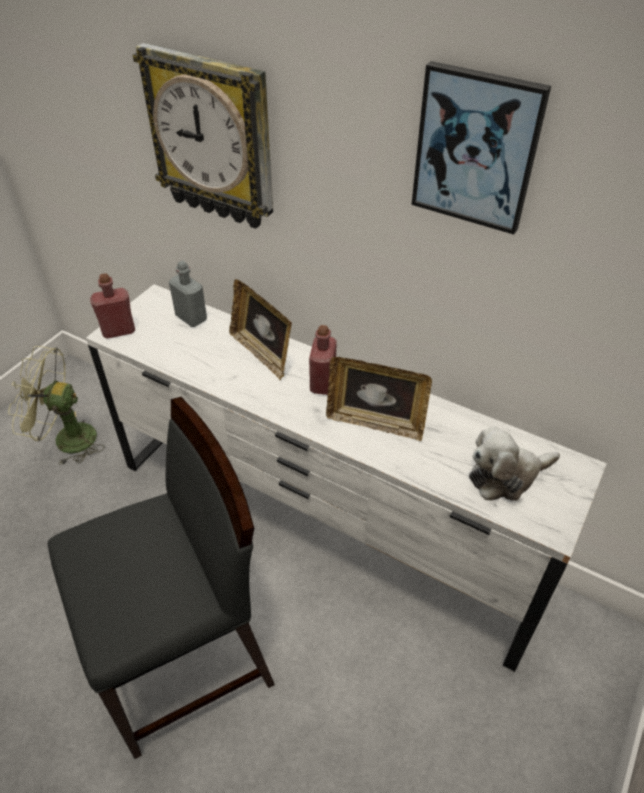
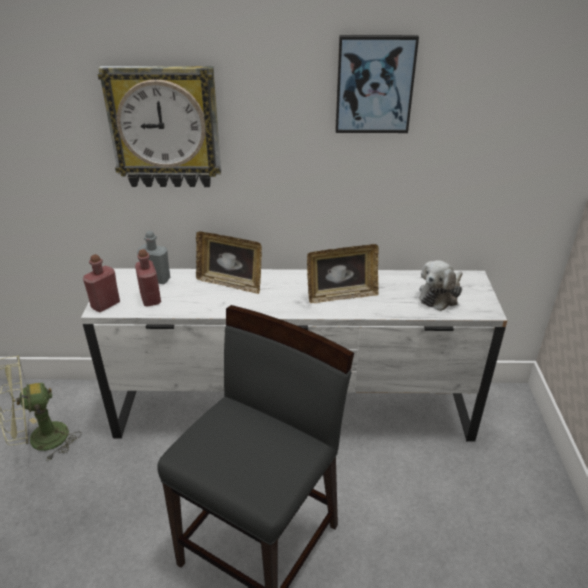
camera: 30 degrees left, 10 degrees down
red bottle [309,325,337,395] -> red bottle moved to [135,249,161,307]

